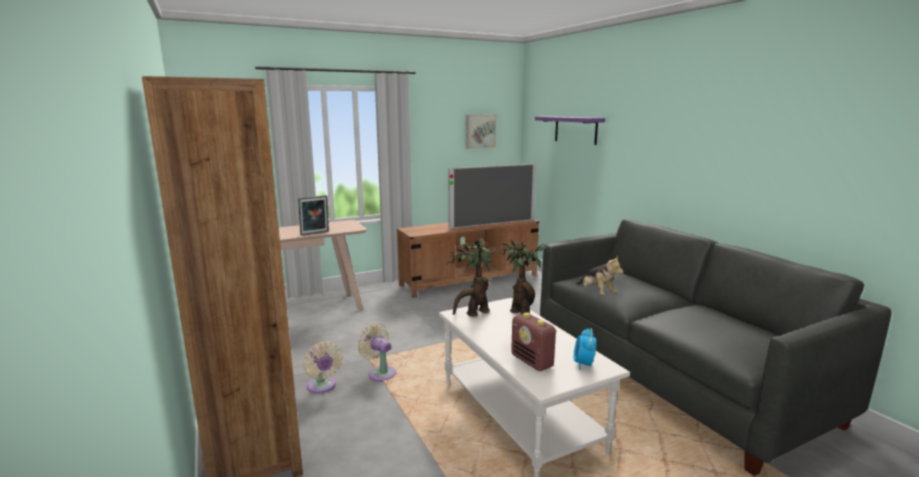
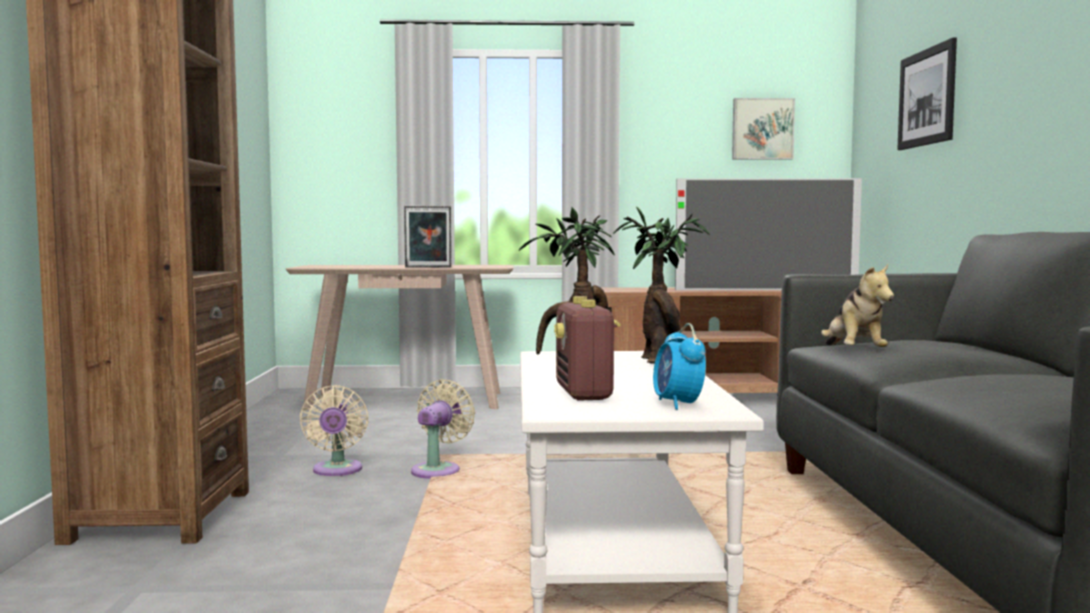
camera: 25 degrees right, 10 degrees down
beige fan [357,323,396,382] -> beige fan turned 45 degrees clockwise [411,379,475,479]
purple shelf [535,116,605,145] -> picture [897,37,957,150]
alarm clock [574,328,596,370] -> alarm clock turned 45 degrees counterclockwise [653,323,706,410]

